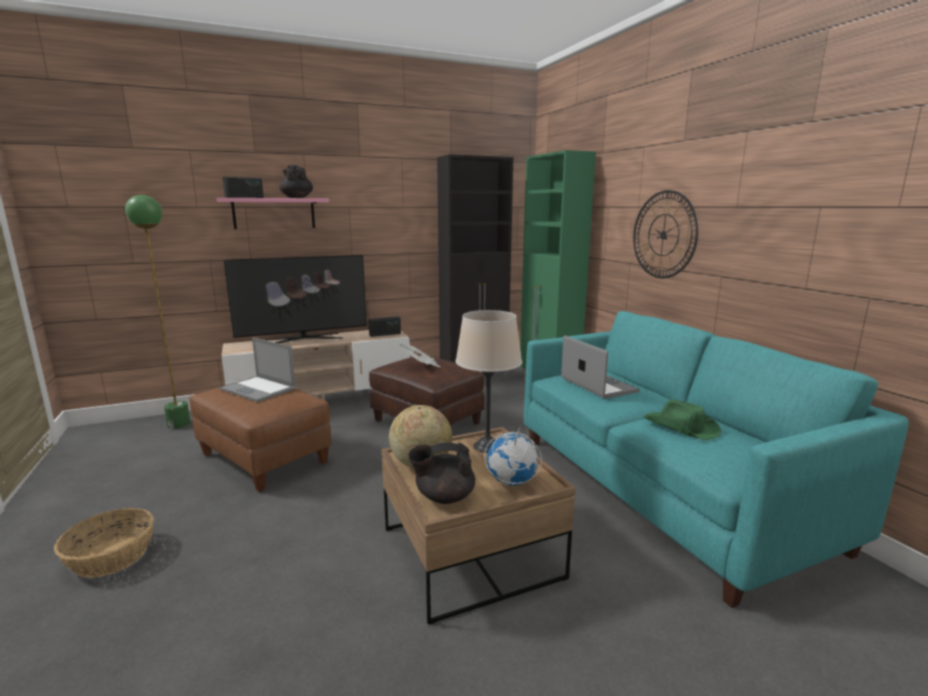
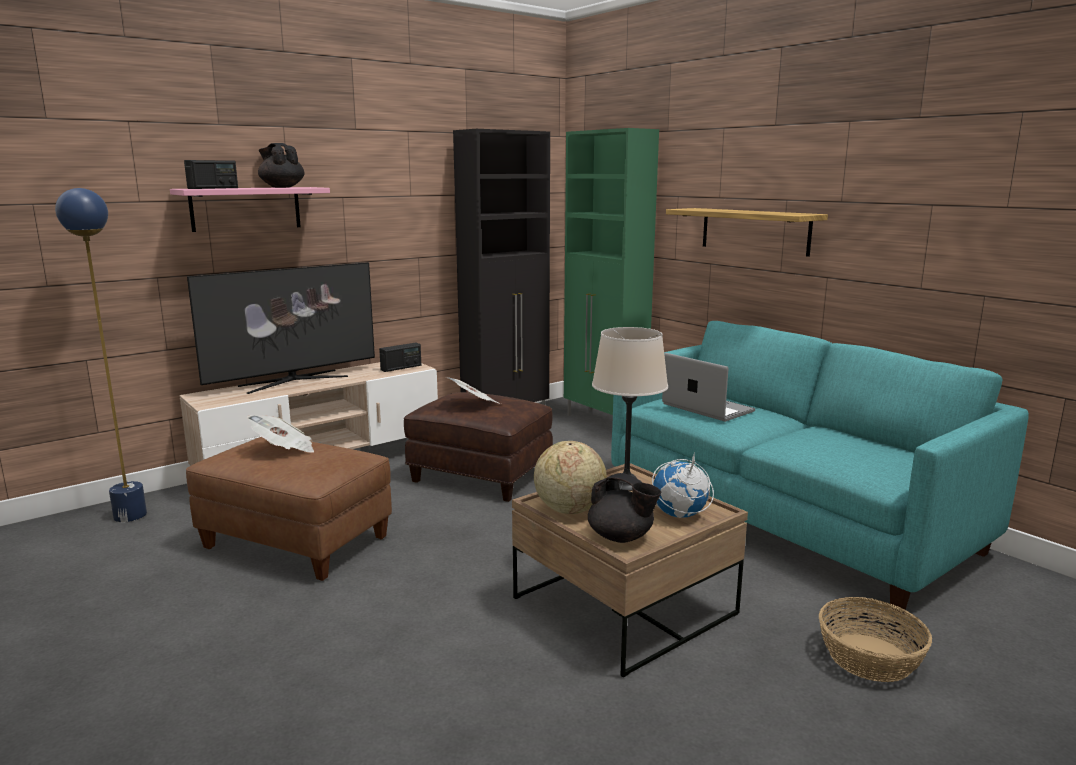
camera: 15 degrees left, 0 degrees up
basket [54,508,154,578] -> basket moved to [819,597,932,682]
green floor lamp [125,195,191,429] -> blue floor lamp [55,188,147,522]
laptop [219,338,295,402] -> newspaper [247,415,314,453]
black teapot [409,443,475,504] -> black teapot turned 120 degrees counterclockwise [588,473,661,543]
wall clock [633,190,699,278] -> shelf [666,208,828,257]
green hat [643,400,721,440] -> none

